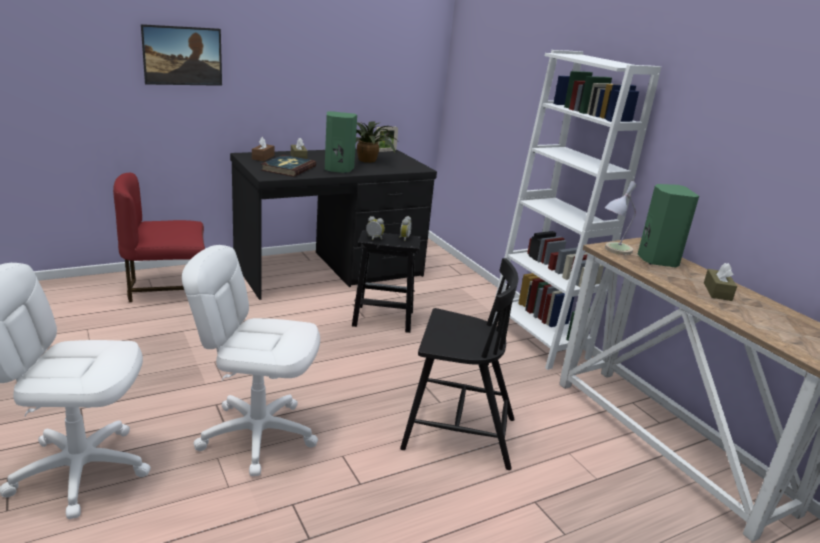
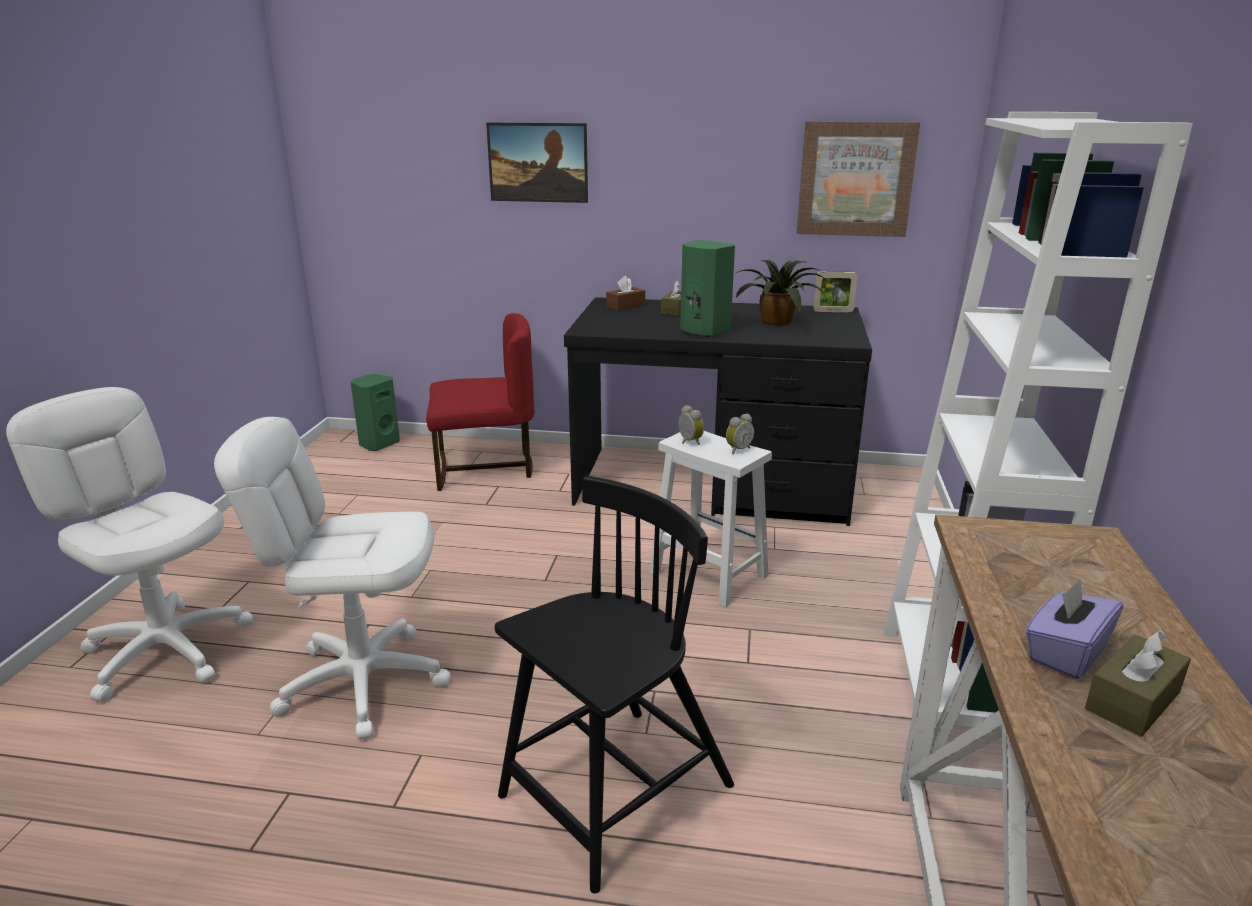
camera: 40 degrees right, 0 degrees up
red chair [113,173,205,302] -> red chair turned 150 degrees clockwise [426,313,535,491]
white office chair [182,245,320,476] -> white office chair turned 45 degrees counterclockwise [214,417,451,740]
book [261,155,316,177] -> none
black stool [352,230,421,333] -> white stool [650,431,772,608]
black chair [400,258,518,470] -> black chair turned 90 degrees counterclockwise [495,476,734,894]
table lamp [604,181,637,255] -> none
green speaker [638,184,699,267] -> green speaker moved to [351,374,400,451]
none -> picture [797,121,920,237]
none -> purple tissue box [1026,579,1123,679]

